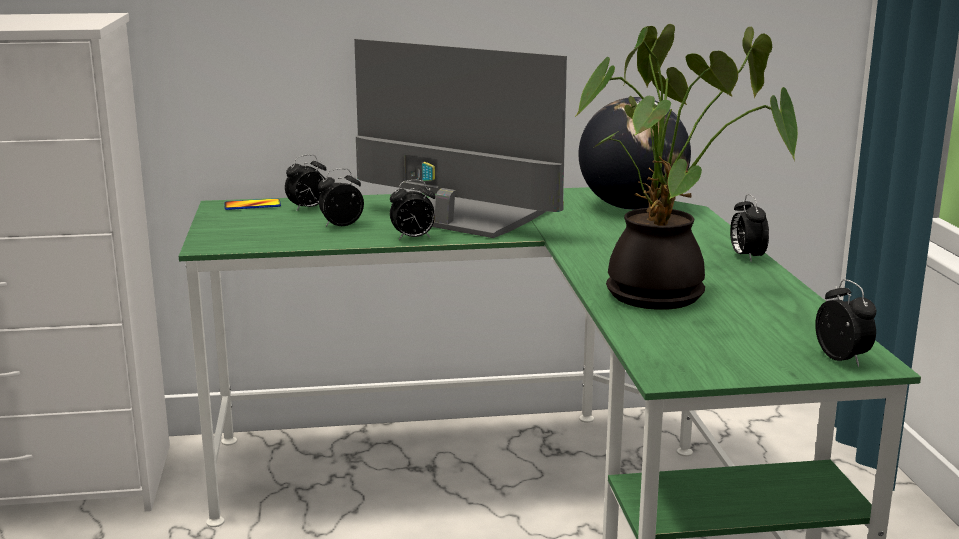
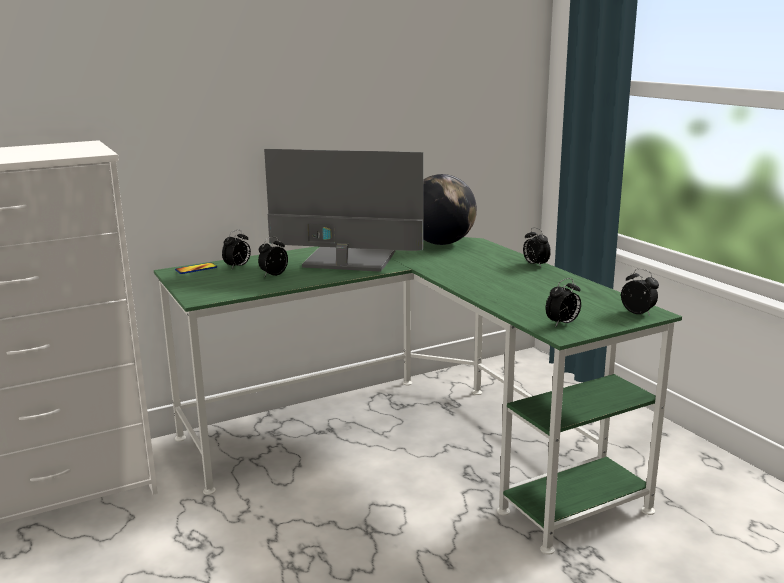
camera: 20 degrees left, 0 degrees up
alarm clock [390,180,436,240] -> alarm clock moved to [546,278,581,327]
potted plant [575,24,798,310] -> none

